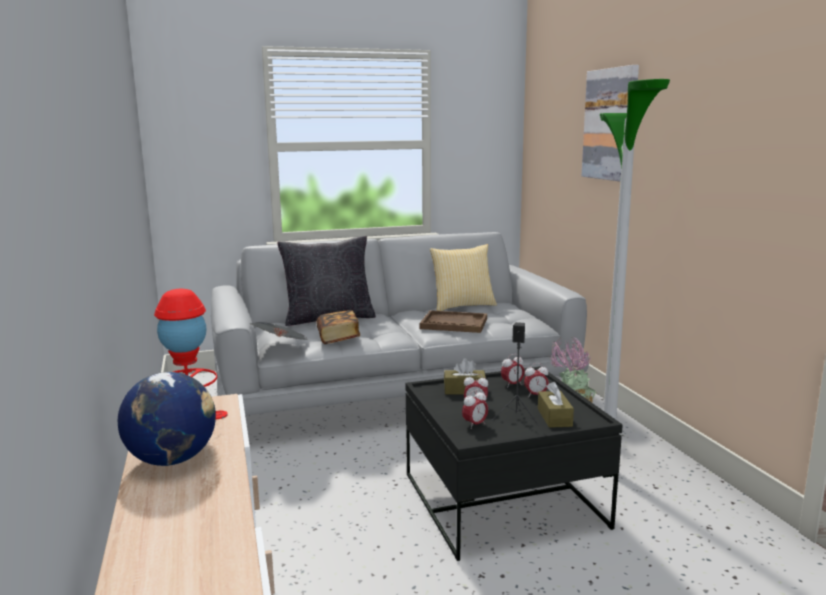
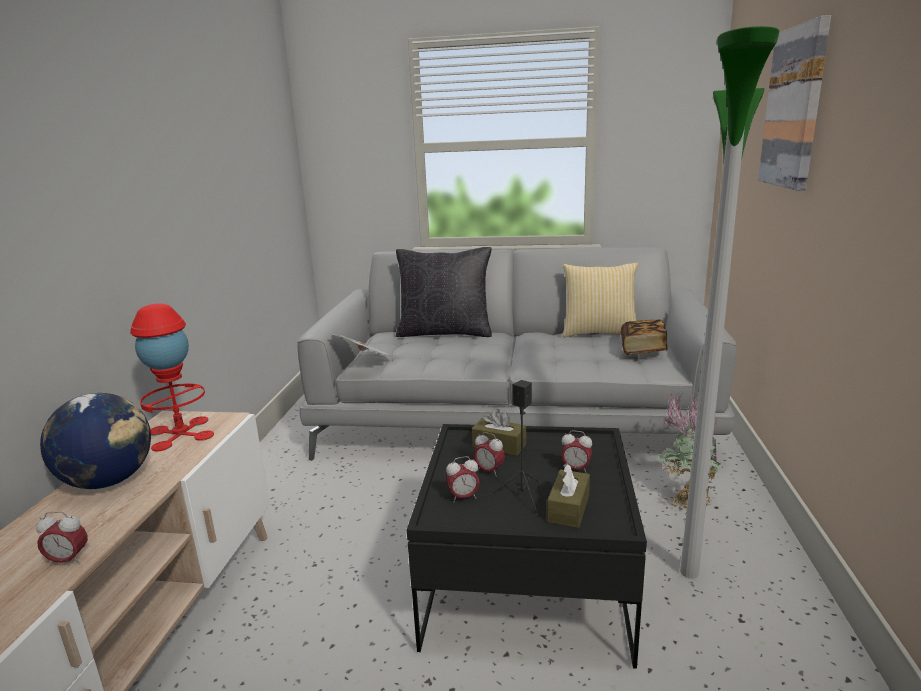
camera: 25 degrees right, 5 degrees up
book [317,310,360,344] -> book moved to [621,320,668,355]
brown tray [420,310,487,333] -> none
alarm clock [501,354,525,386] -> alarm clock moved to [36,511,88,566]

